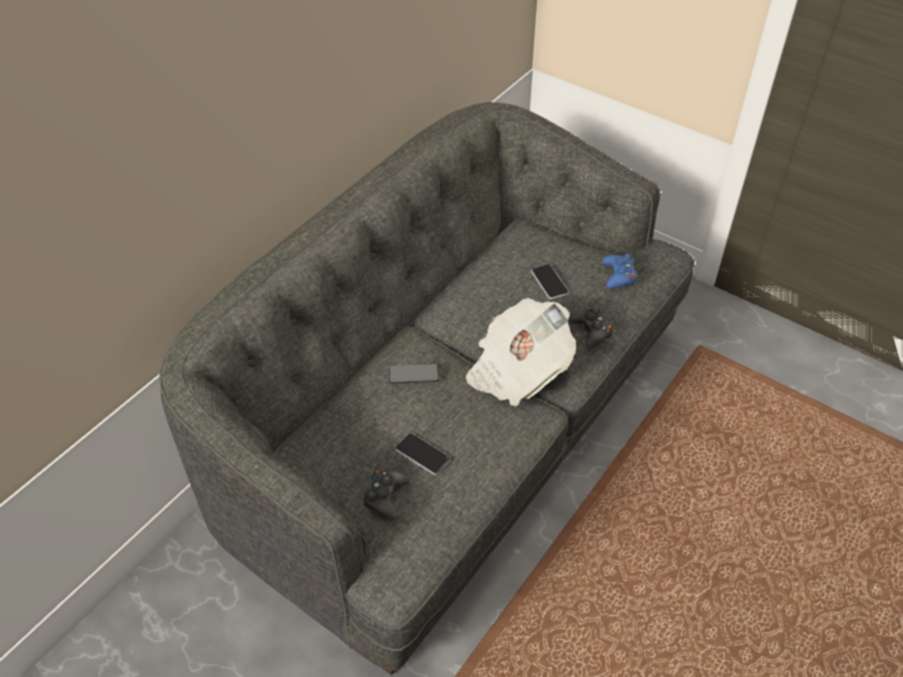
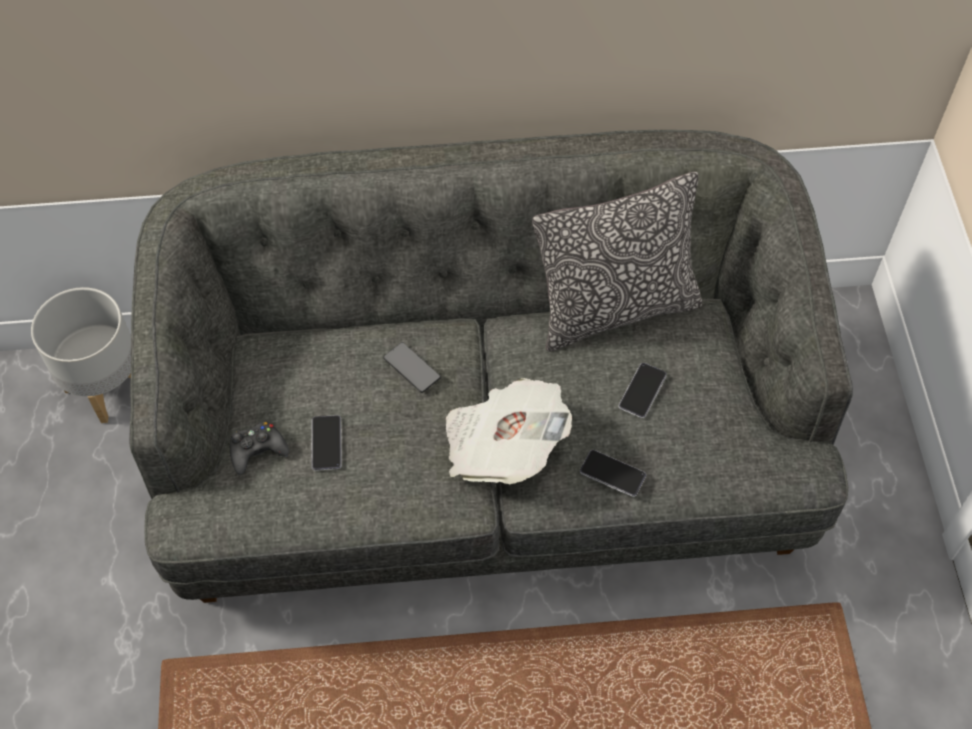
camera: 50 degrees right, 10 degrees up
black game controller [569,306,613,348] -> phone [580,450,646,497]
blue game controller [602,254,637,289] -> none
none -> grey planter [31,287,131,423]
none -> pillow [532,171,702,352]

